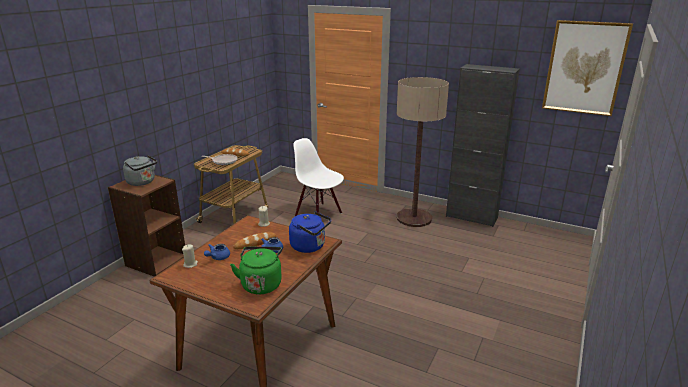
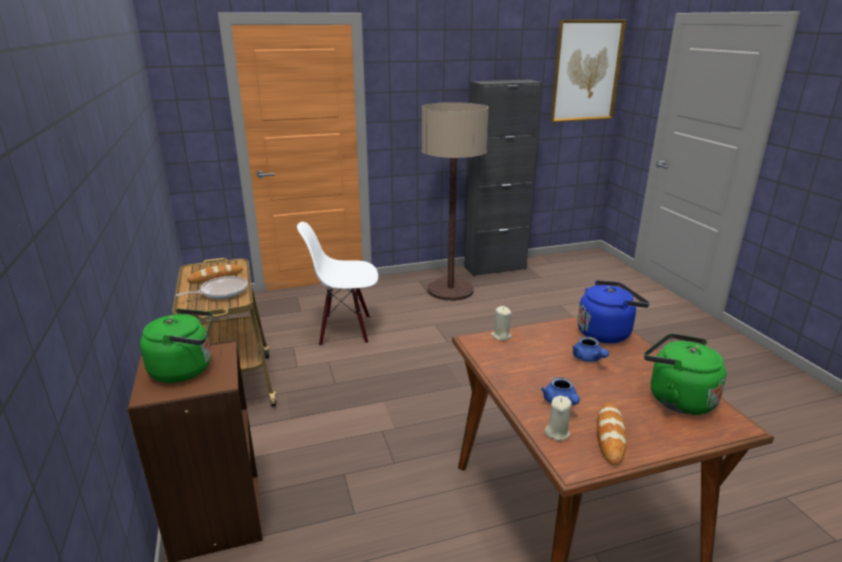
camera: 45 degrees left, 0 degrees up
grey kettle [123,155,158,186] -> green kettle [140,308,213,383]
bread [233,232,276,249] -> bread moved to [597,403,627,466]

